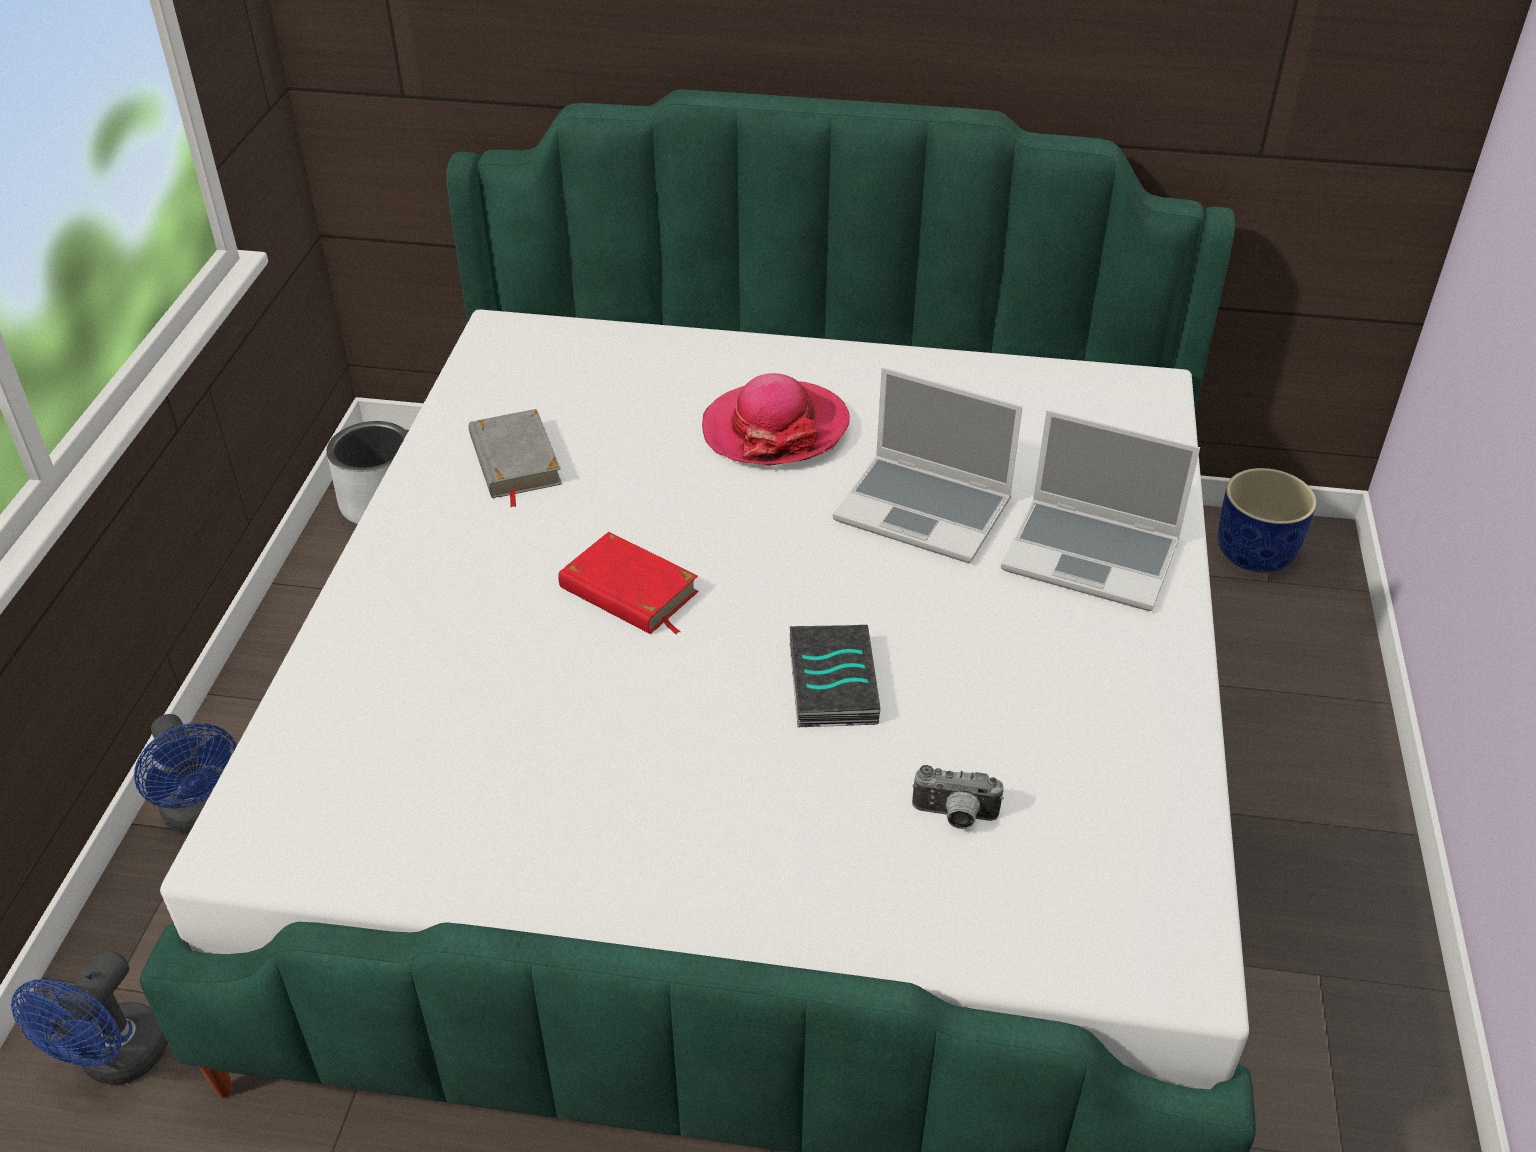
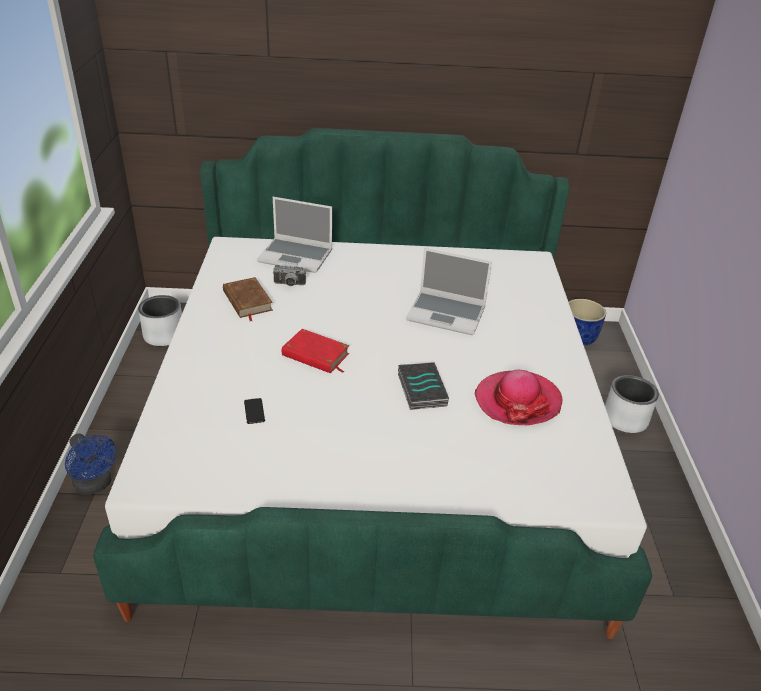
camera: 10 degrees left, 5 degrees down
blue fan [11,950,168,1085] -> none
grey book [469,409,562,507] -> brown book [223,277,273,321]
hat [702,373,850,466] -> hat moved to [475,370,562,425]
camera [912,765,1004,829] -> camera moved to [273,265,306,286]
laptop [1001,410,1200,611] -> laptop moved to [257,197,332,273]
none -> phone [244,398,265,424]
none -> grey planter [605,375,659,433]

